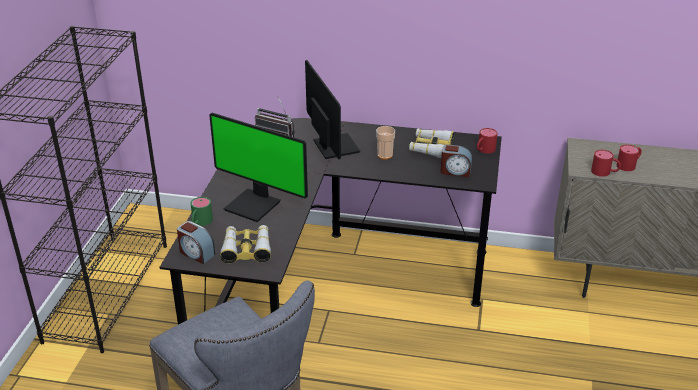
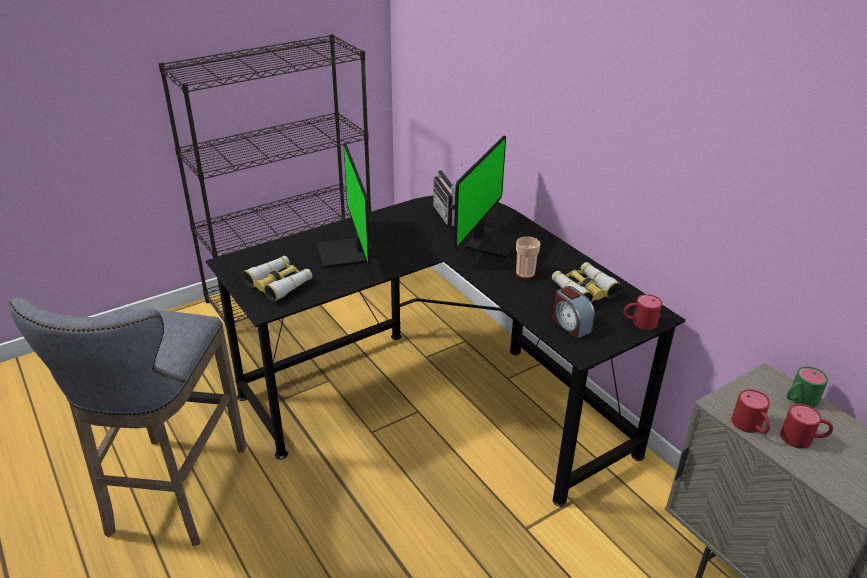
camera: 45 degrees right, 0 degrees up
alarm clock [177,221,215,264] -> none
green mug [191,197,213,226] -> green mug moved to [787,366,828,408]

